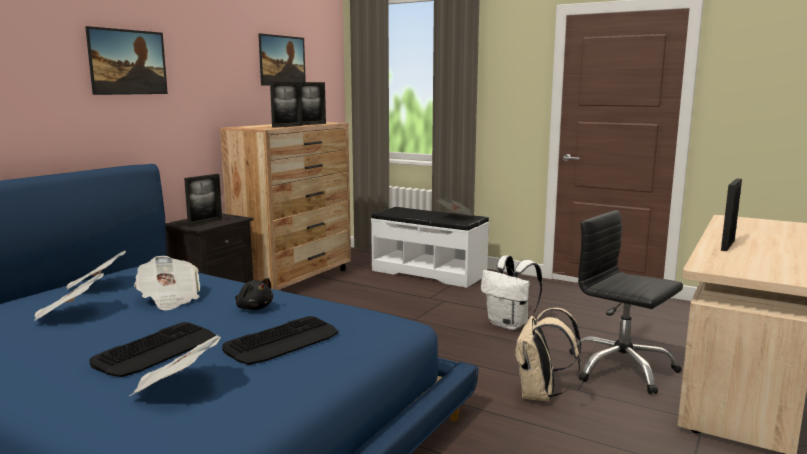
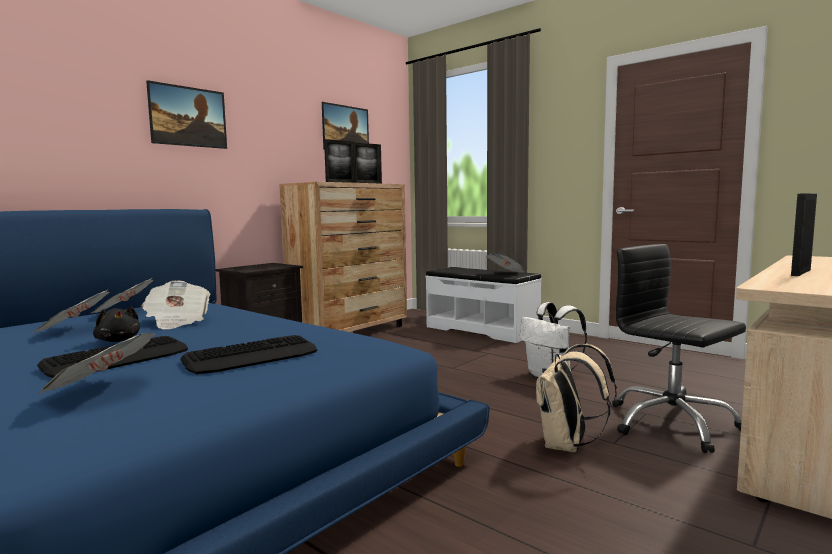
camera: 10 degrees right, 5 degrees down
picture frame [184,174,222,227] -> none
black plush toy [235,278,273,310] -> black plush toy moved to [93,306,140,342]

